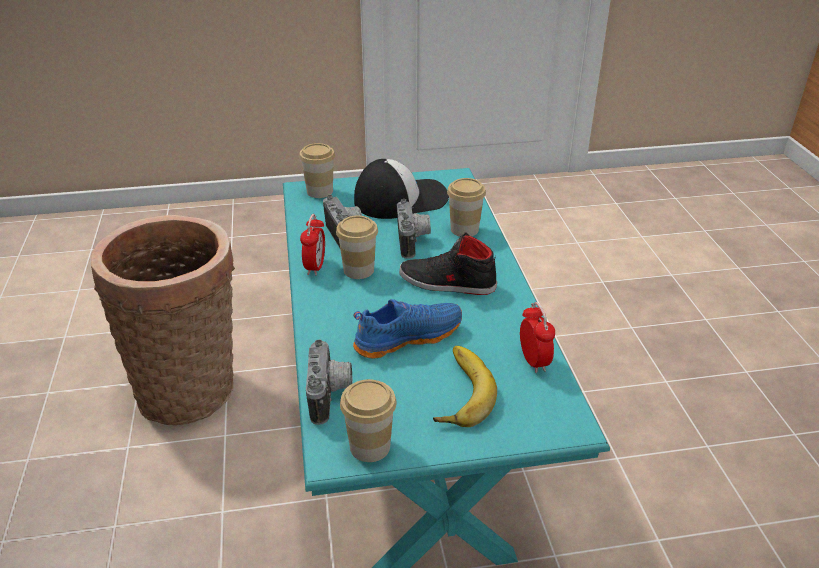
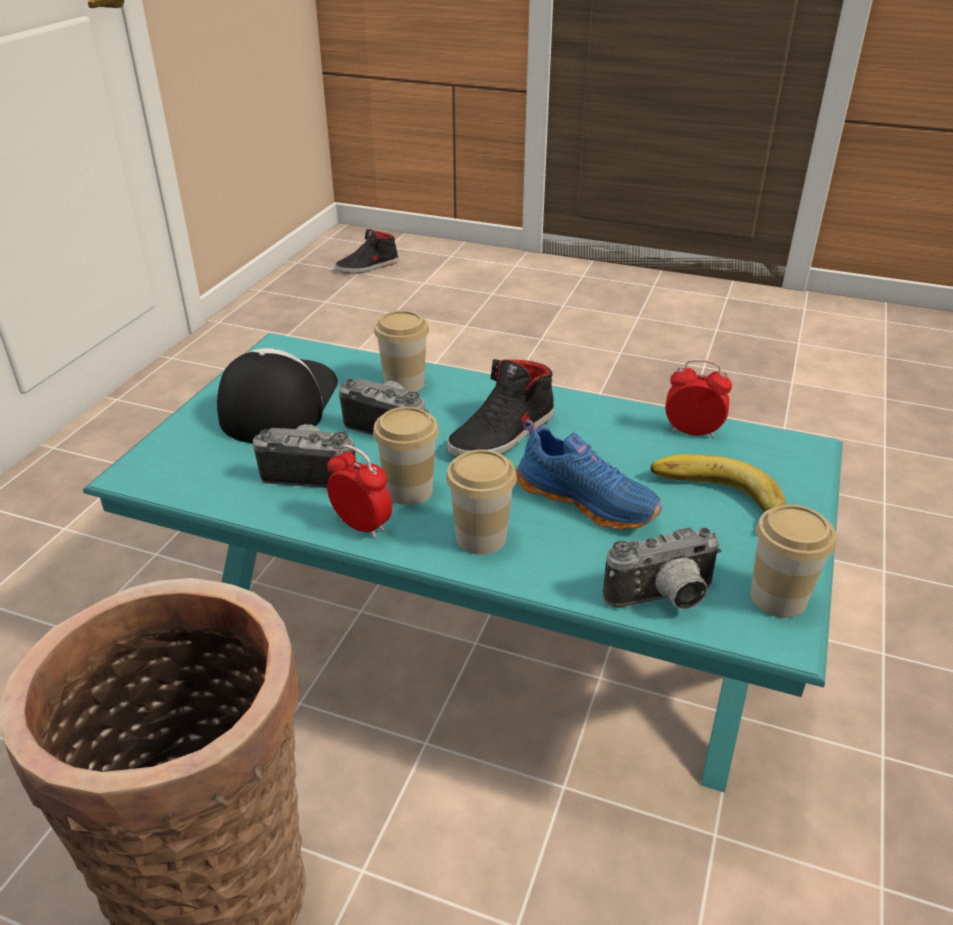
camera: 60 degrees left, 0 degrees up
cup [299,143,335,198] -> cup moved to [446,449,517,555]
camera [306,339,352,425] -> camera turned 135 degrees clockwise [603,527,721,609]
blue shoe [353,299,462,359] -> blue shoe turned 120 degrees clockwise [516,419,662,530]
none -> black shoe [335,229,398,274]

